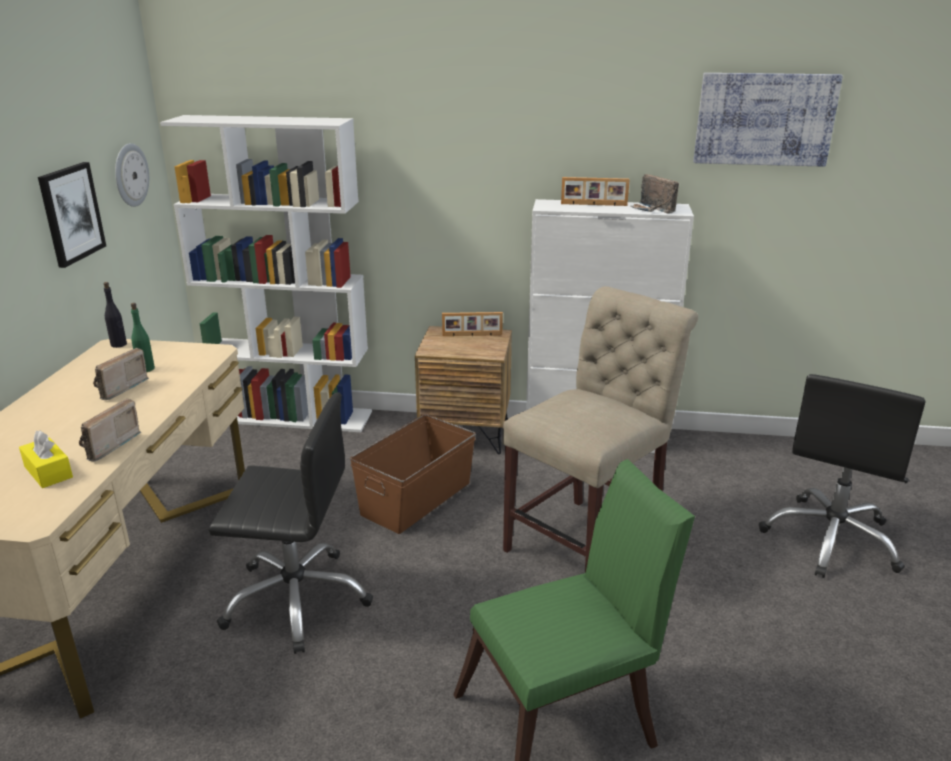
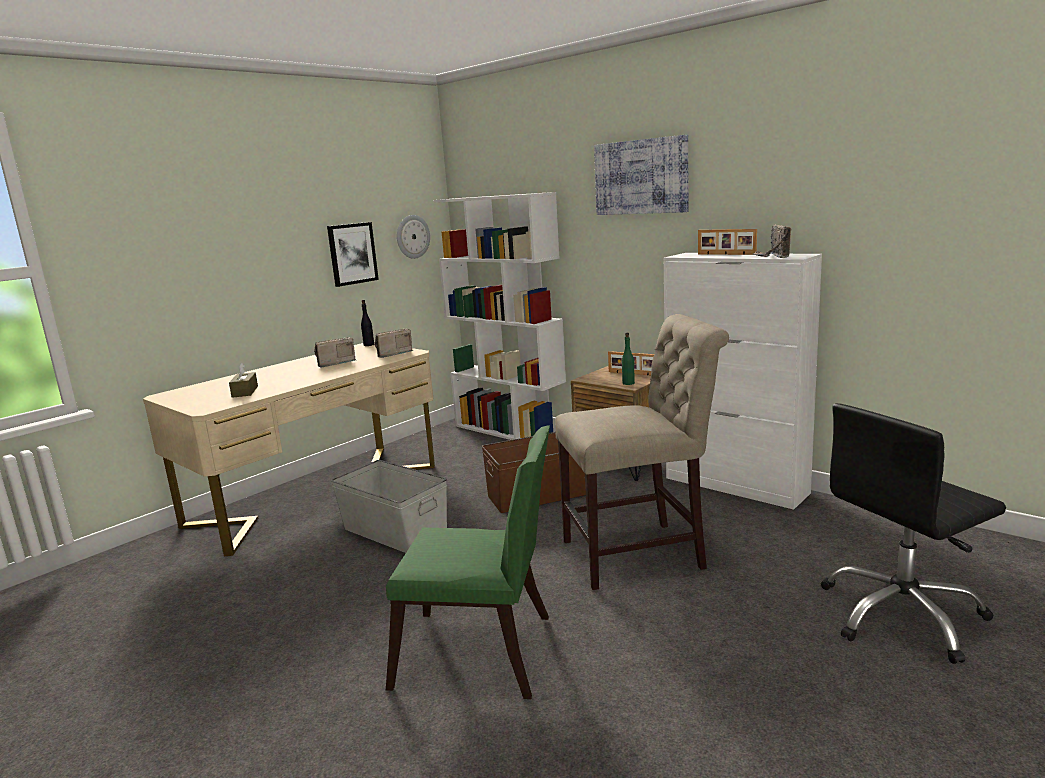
camera: 35 degrees right, 10 degrees down
yellow tissue box [19,431,73,488] -> brown tissue box [229,363,258,398]
radio [79,399,141,462] -> radio moved to [375,328,413,358]
green bottle [131,303,155,372] -> green bottle moved to [622,333,635,385]
black office chair [209,393,373,654] -> grey storage box [331,460,447,553]
picture [694,73,843,167] -> picture moved to [594,135,688,215]

